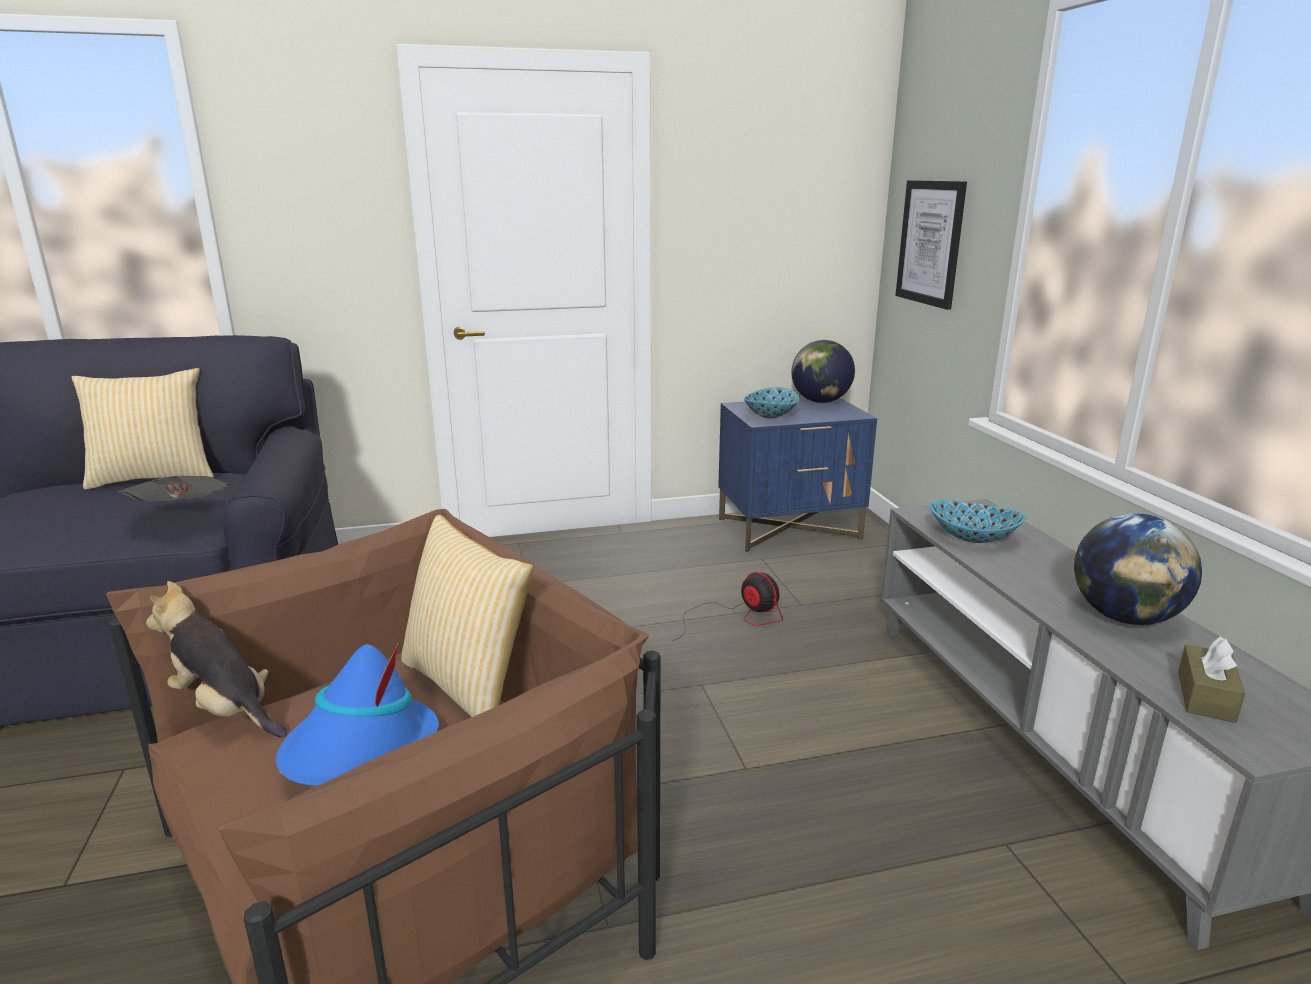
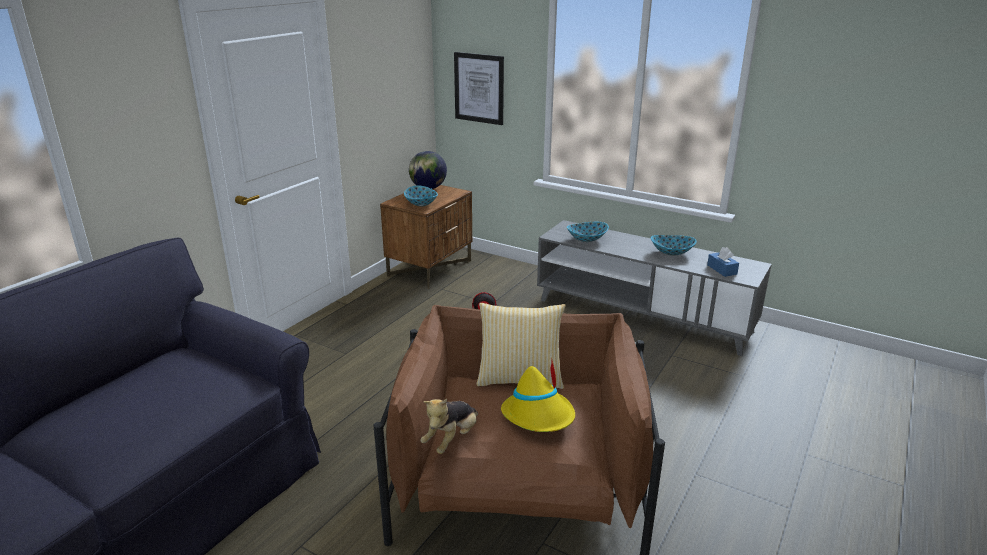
camera: 45 degrees left, 5 degrees up
pillow [72,368,214,490] -> none
newspaper [117,476,229,502] -> none
plush toy [146,581,287,737] -> plush toy turned 45 degrees counterclockwise [420,399,478,454]
blue hat [276,644,439,786] -> yellow hat [501,357,575,432]
blue nightstand [718,398,877,552] -> brown nightstand [380,185,472,289]
globe [1074,513,1202,625] -> bowl [651,235,697,256]
brown tissue box [1178,636,1245,723] -> blue tissue box [707,247,739,277]

